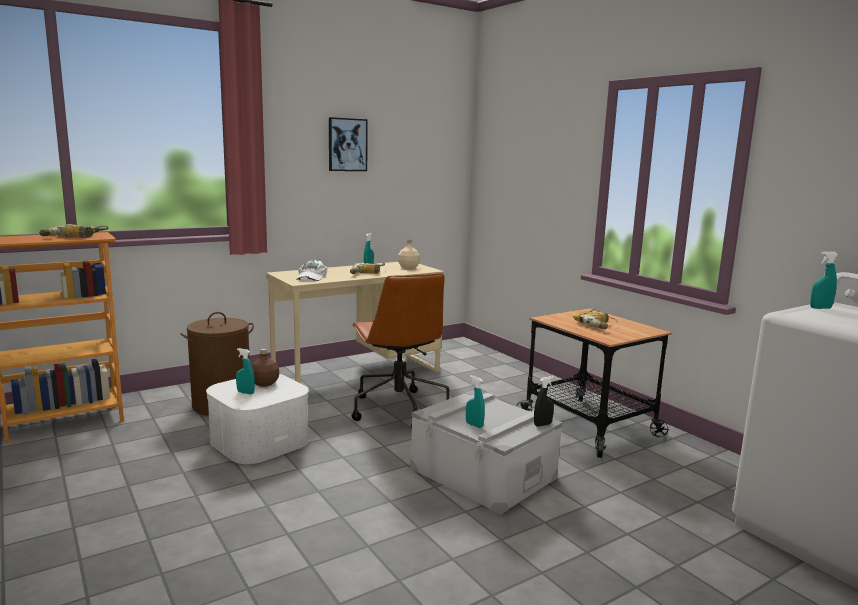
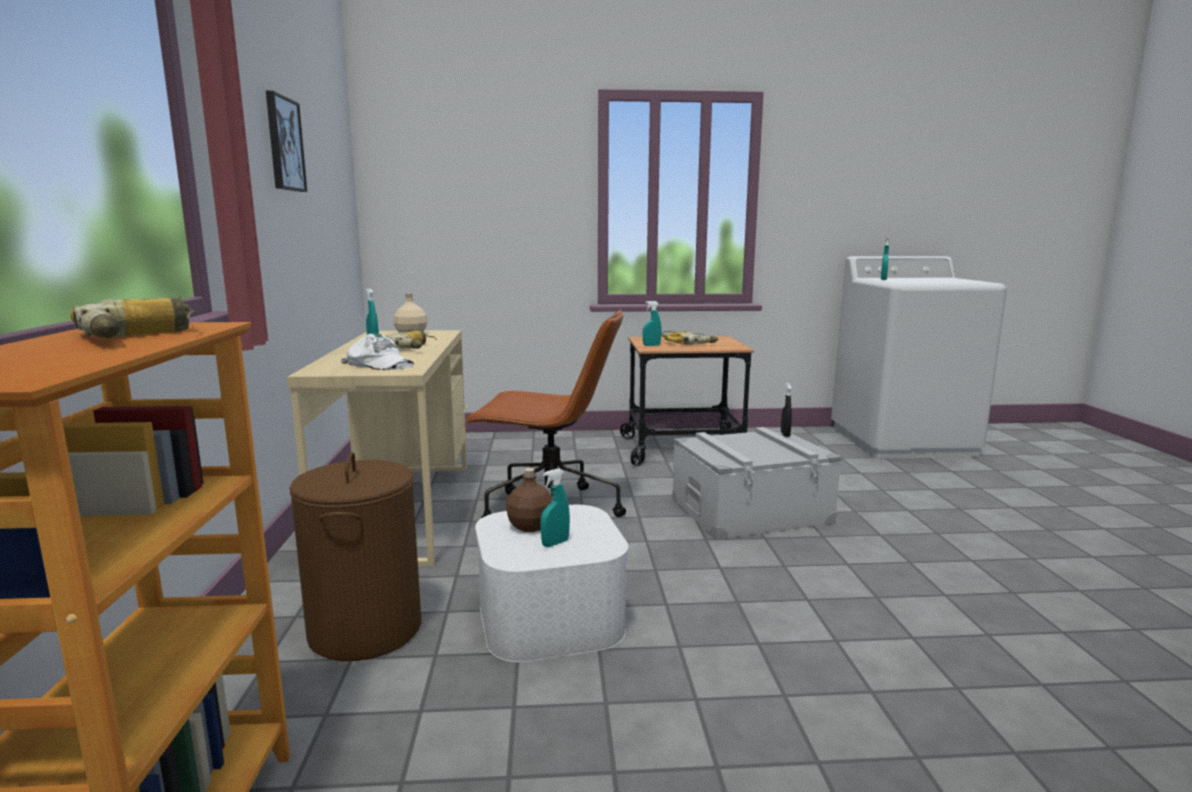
camera: 60 degrees left, 0 degrees up
turquoise spray bottle [466,375,485,428] -> turquoise spray bottle moved to [643,301,662,346]

